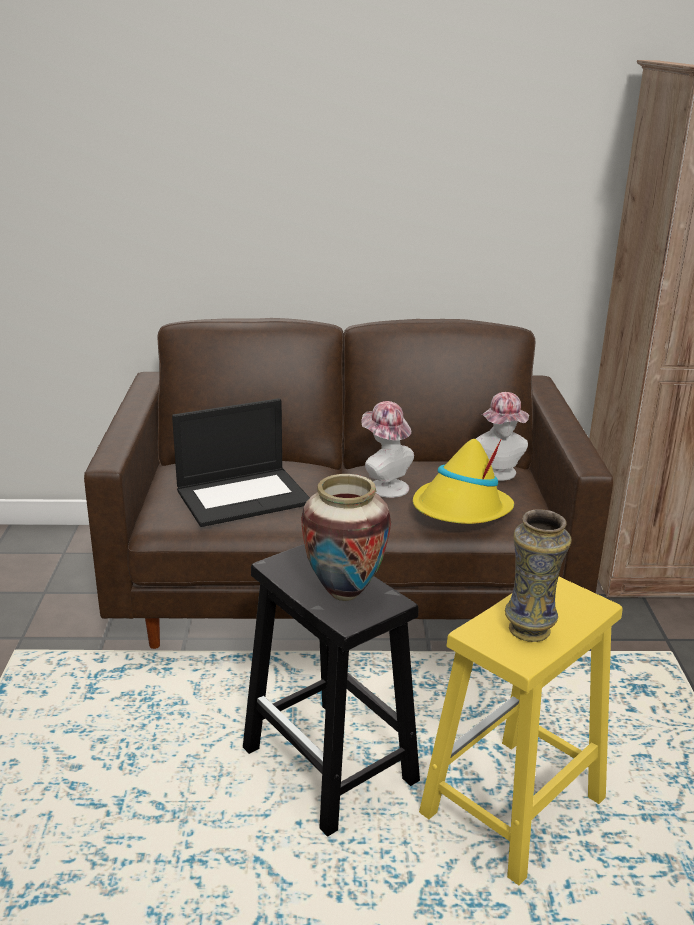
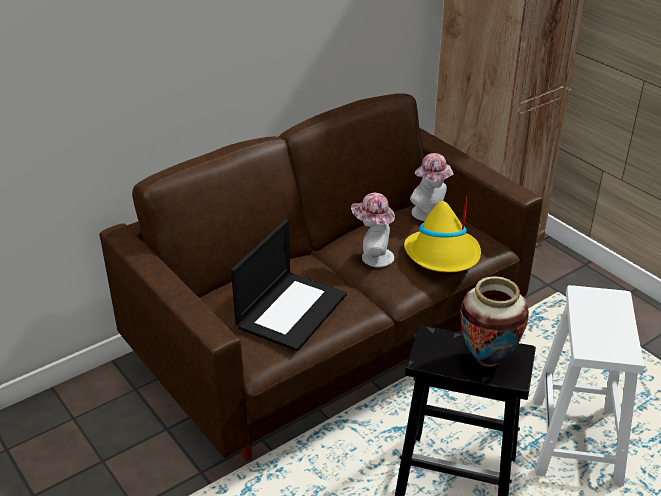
camera: 35 degrees left, 10 degrees up
yellow stool [419,576,623,885] -> white stool [533,285,644,486]
vase [505,509,572,642] -> none

